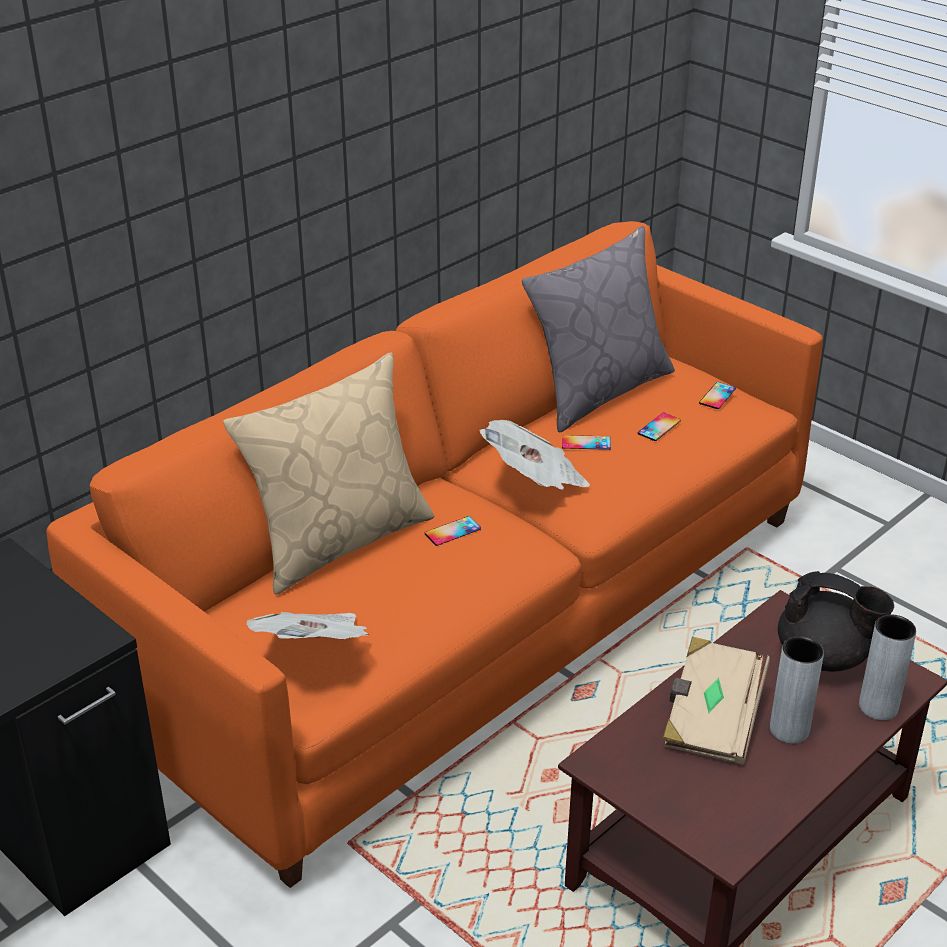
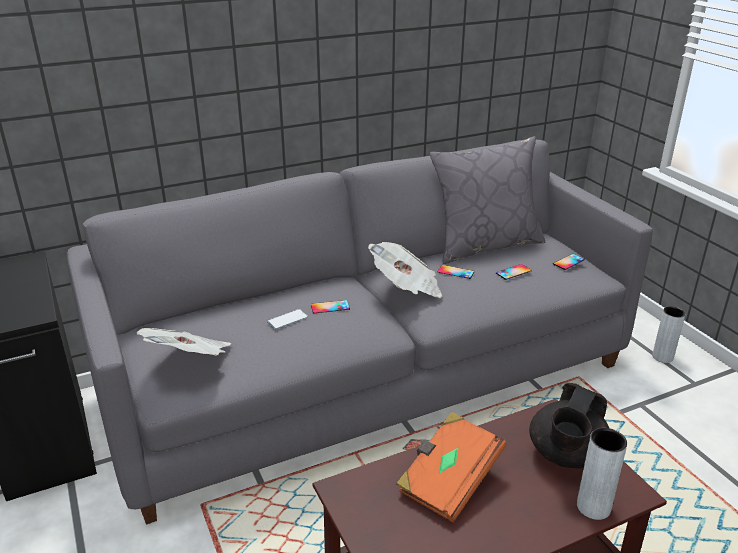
camera: 20 degrees right, 5 degrees down
orange sofa [46,221,823,888] -> grey sofa [67,140,653,525]
beige pillow [223,353,434,595] -> none
beige book [662,637,770,764] -> orange book [396,412,506,523]
grey vase [770,636,824,743] -> grey vase moved to [652,306,685,363]
black teapot [778,571,894,672] -> black teapot turned 75 degrees clockwise [529,383,609,468]
none -> phone [267,309,308,329]

